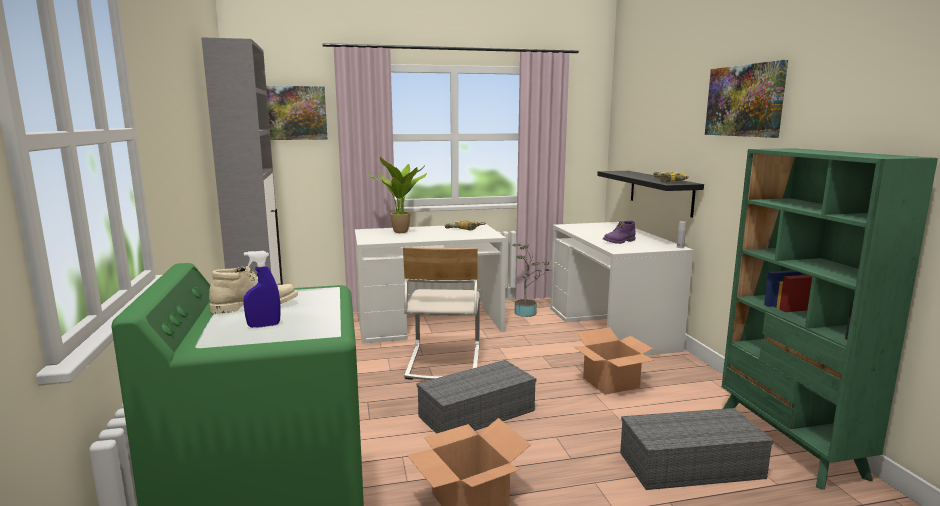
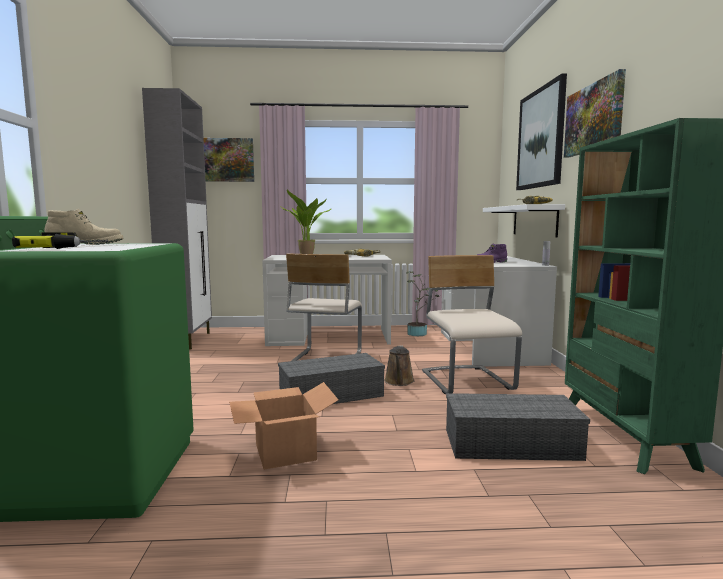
camera: 10 degrees right, 5 degrees down
blue spray bottle [243,251,281,328] -> power drill [12,232,108,249]
cardboard box [574,327,655,395] -> beige chair [422,255,522,394]
black shelf [597,171,704,218] -> white shelf [483,204,565,238]
none -> brown watering can [384,345,415,386]
none -> picture [516,73,567,190]

